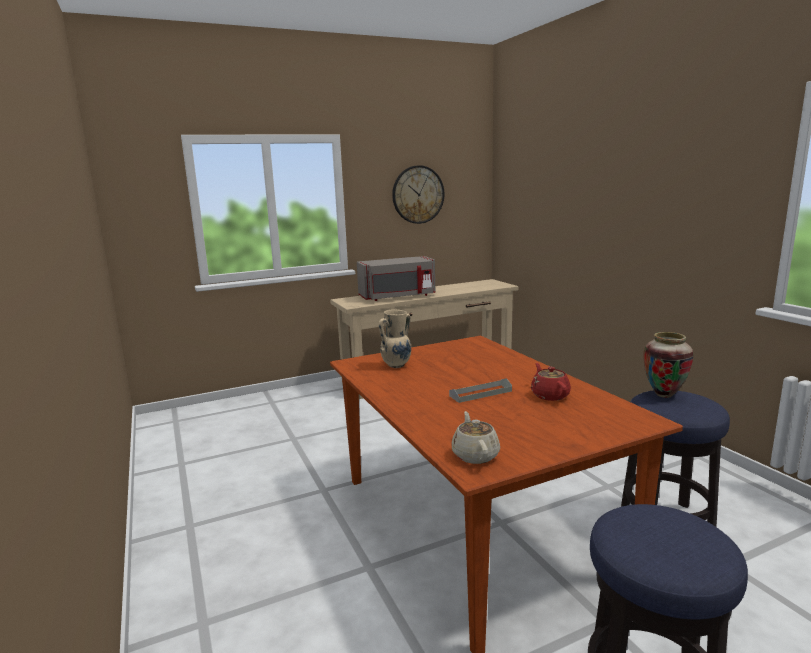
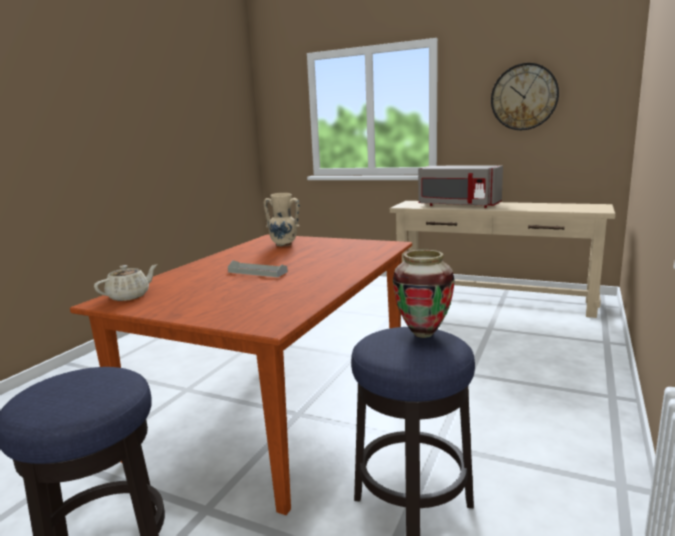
camera: 50 degrees right, 0 degrees up
red teapot [531,363,571,401] -> none

